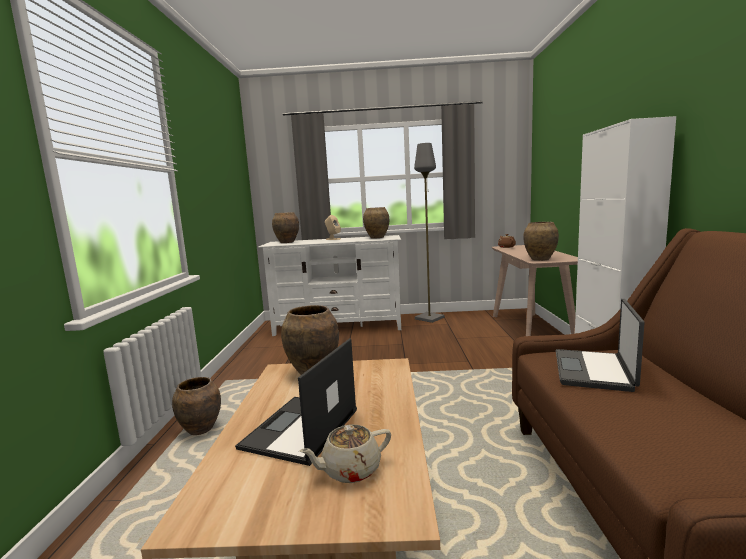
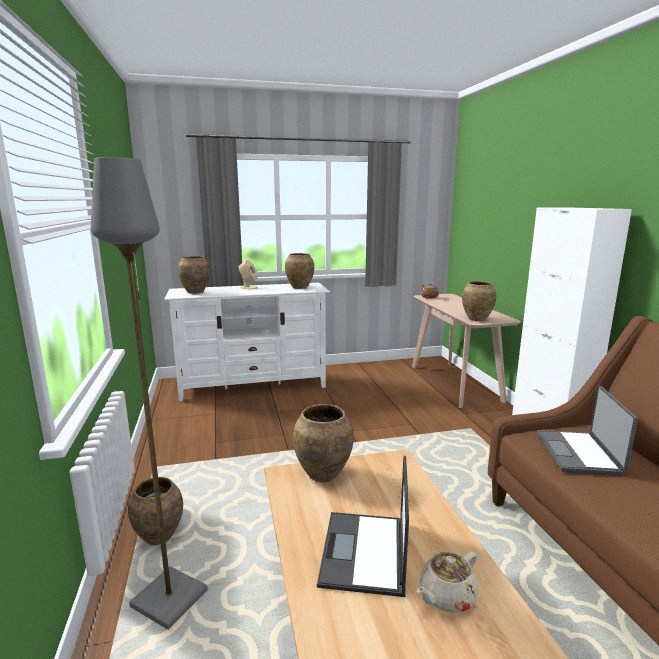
camera: 15 degrees left, 5 degrees up
grey floor lamp [414,143,444,323] -> grey floor lamp moved to [91,157,208,630]

